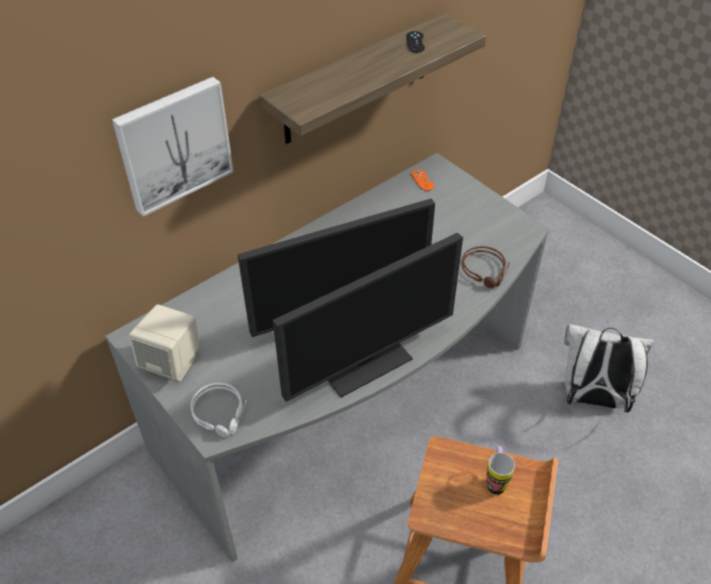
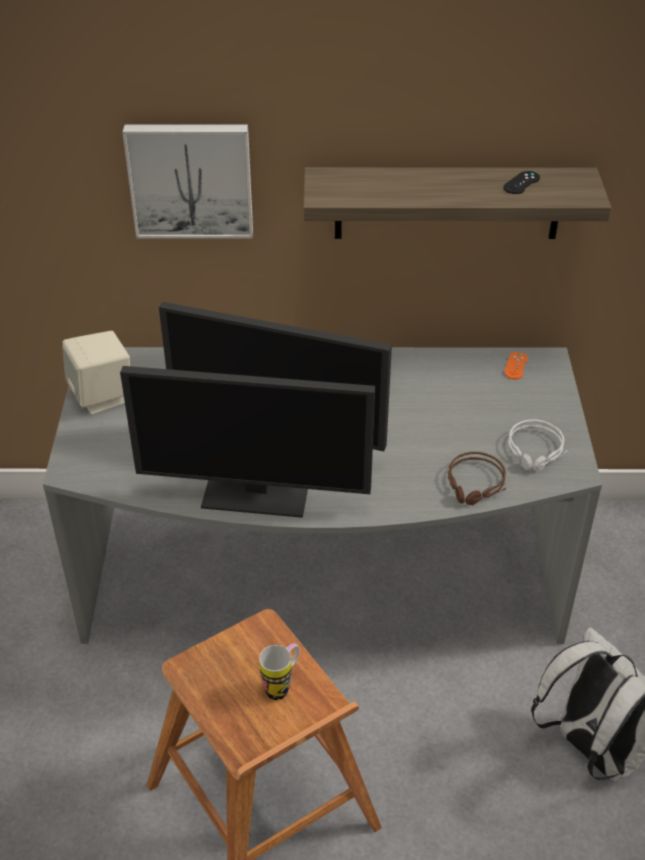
camera: 40 degrees right, 5 degrees down
grey headphones [190,383,247,437] -> grey headphones moved to [508,419,567,471]

